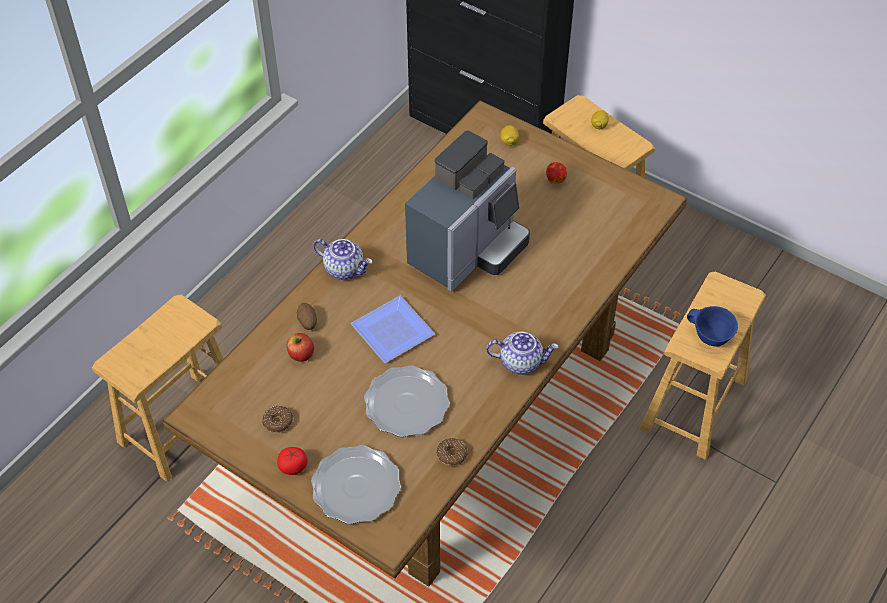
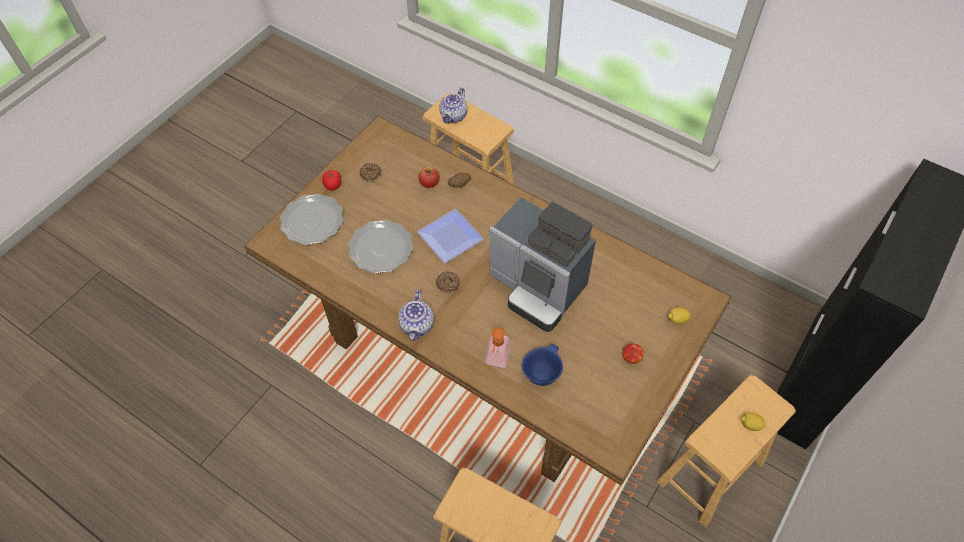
camera: 90 degrees right, 5 degrees up
teapot [313,239,372,280] -> teapot moved to [439,88,468,123]
donut [437,438,468,466] -> donut moved to [436,271,460,293]
blue bowl [687,306,738,346] -> blue bowl moved to [521,344,563,386]
none -> soap dispenser [485,328,511,368]

